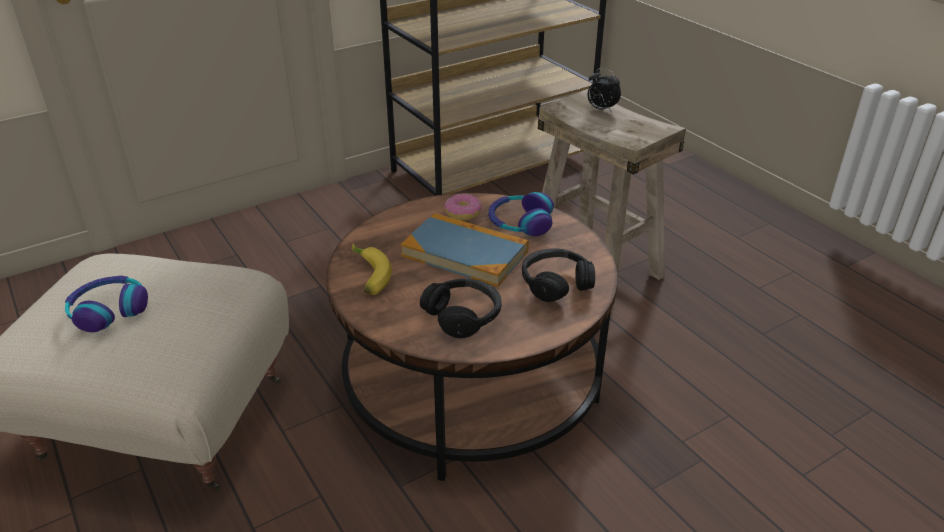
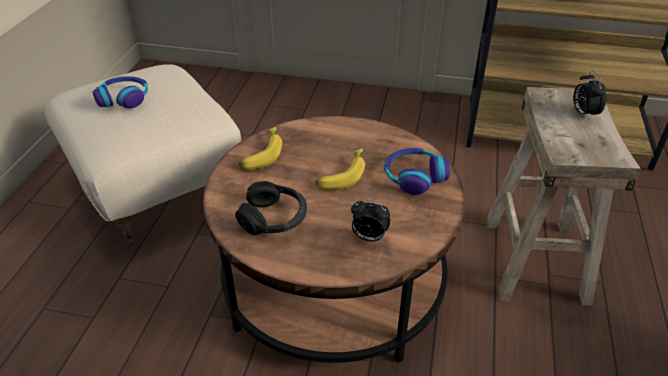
camera: 45 degrees right, 5 degrees up
book [400,213,529,287] -> banana [316,149,365,190]
donut [444,193,481,220] -> none
black headphones [522,248,595,302] -> alarm clock [351,199,391,241]

